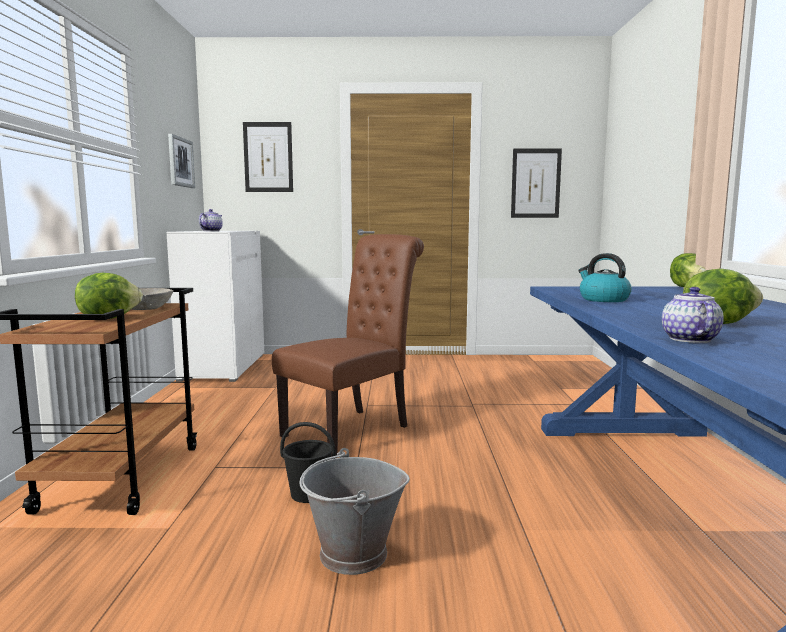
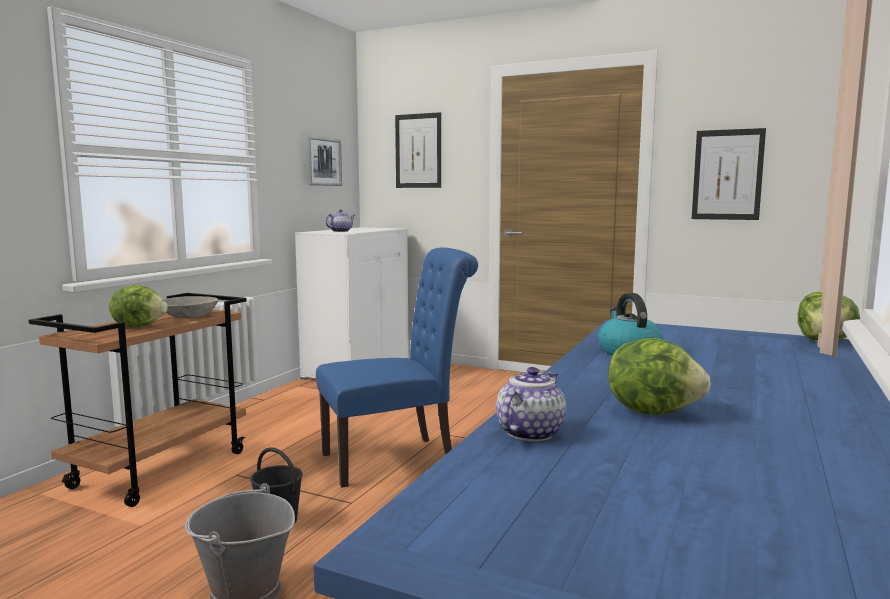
camera: 25 degrees right, 0 degrees up
brown chair [272,234,424,457] -> blue chair [316,248,478,488]

